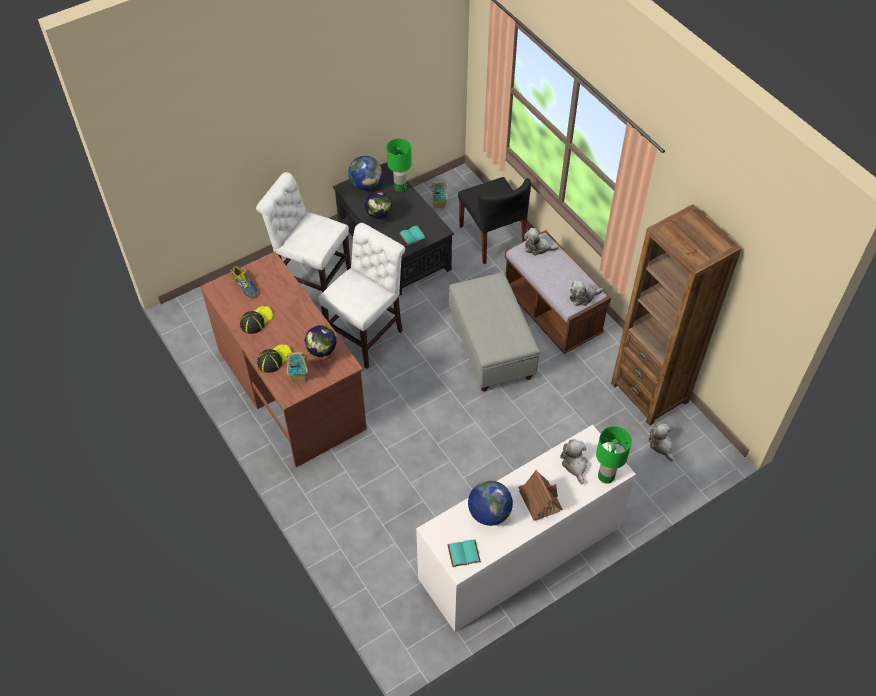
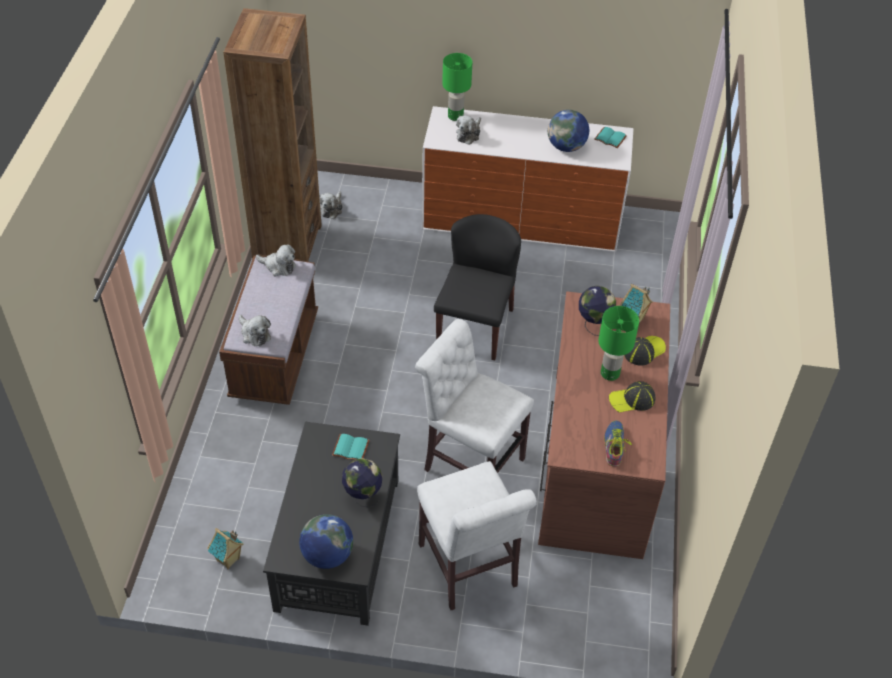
camera: 140 degrees left, 5 degrees down
cap [257,344,292,373] -> cap turned 150 degrees clockwise [624,336,666,366]
white chair [318,223,405,369] -> white chair turned 45 degrees clockwise [415,319,534,473]
green table lamp [387,138,412,192] -> green table lamp moved to [598,306,639,381]
grey ottoman [449,272,540,391] -> none
black chair [458,177,531,264] -> black chair moved to [434,214,521,360]
toy house [518,470,563,521] -> none

